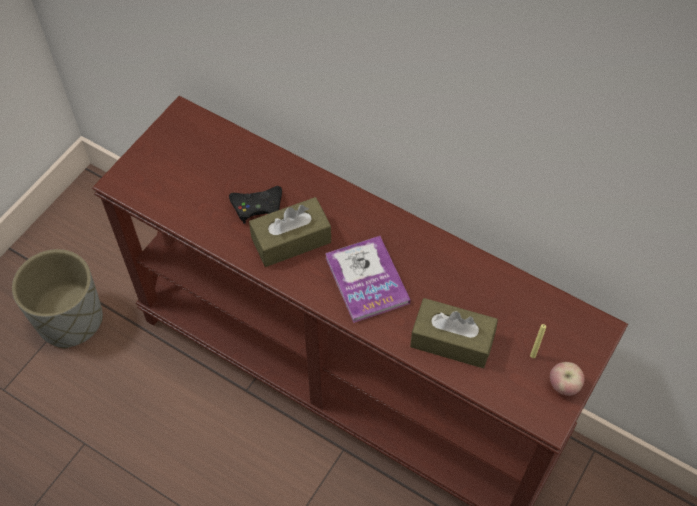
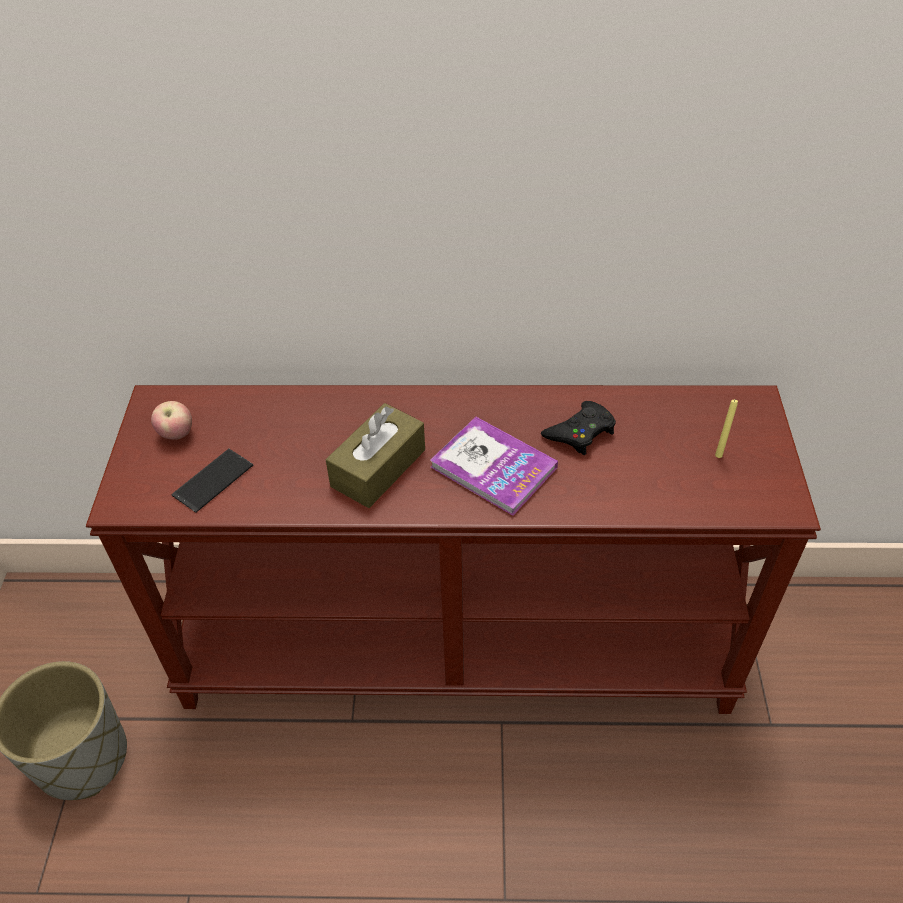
camera: 30 degrees left, 10 degrees down
black game controller [229,186,282,224] -> black game controller moved to [541,401,616,455]
brown tissue box [410,298,498,368] -> none
apple [550,362,584,396] -> apple moved to [151,401,192,440]
none -> phone [171,449,253,513]

